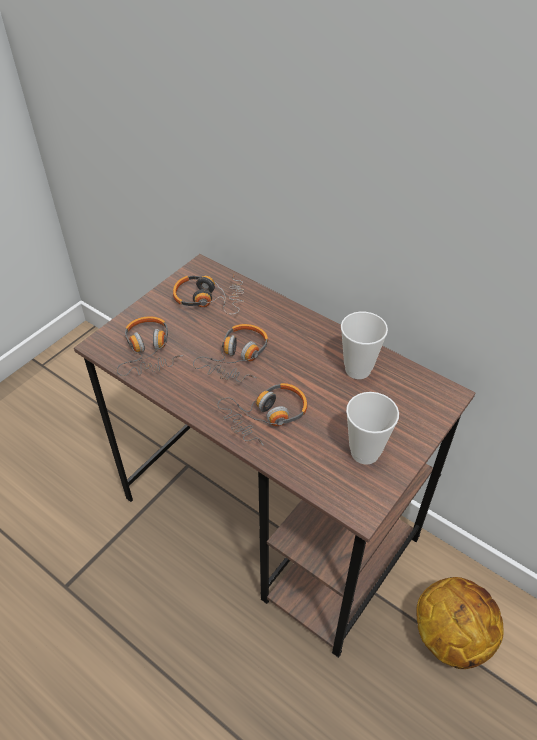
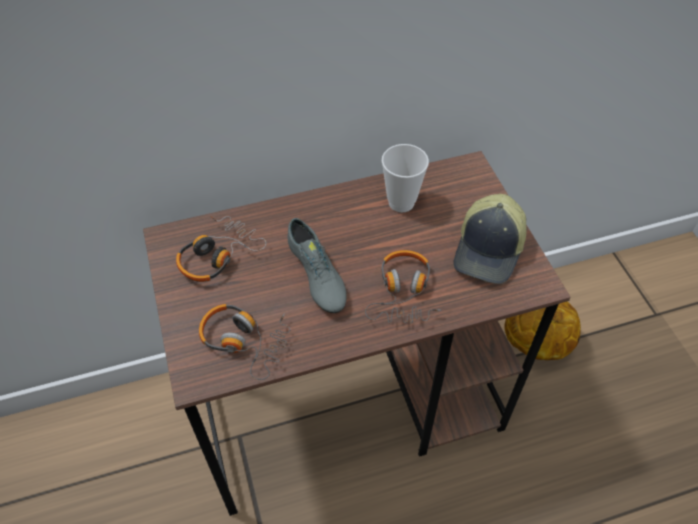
camera: 55 degrees left, 5 degrees up
headphones [193,324,268,382] -> grey shoe [288,218,347,313]
cup [346,392,399,465] -> cap [453,194,527,284]

